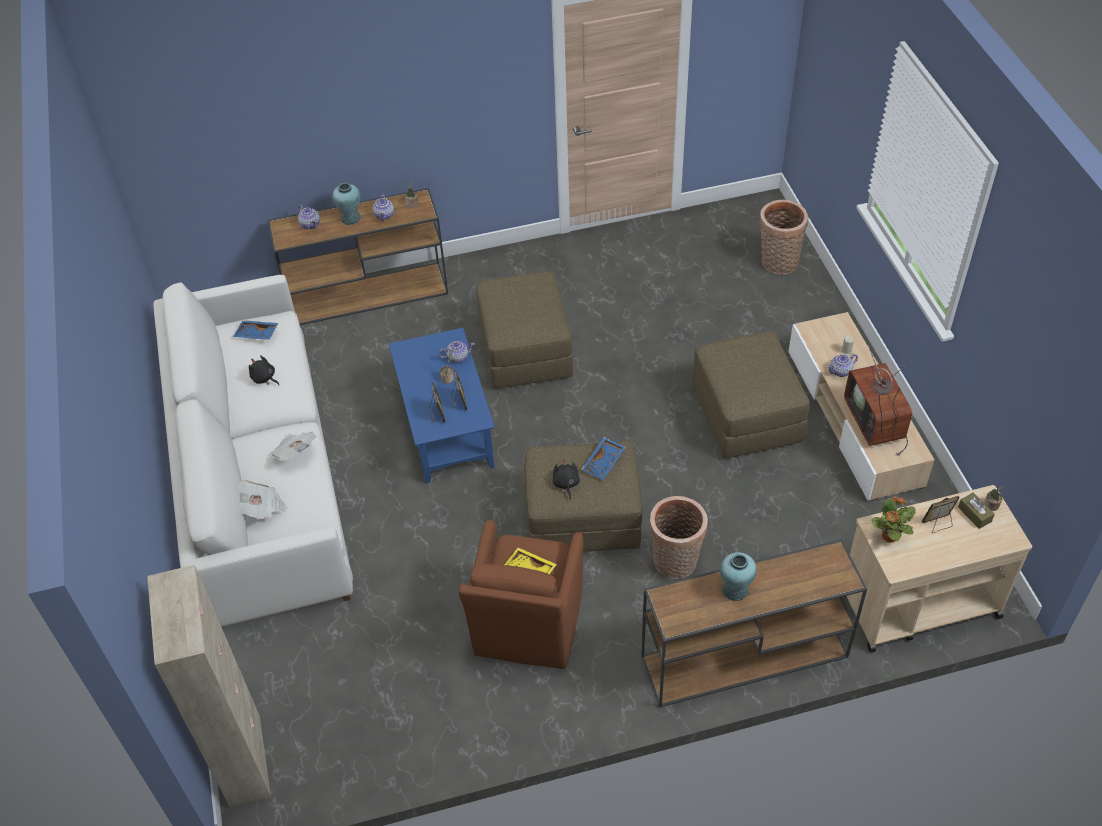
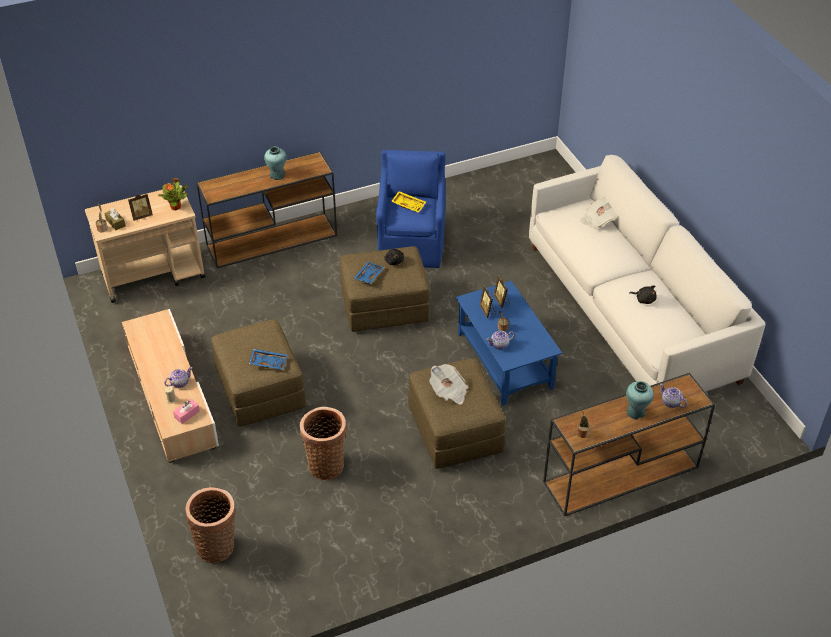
camera: 170 degrees right, 5 degrees down
beige cabinet [147,565,271,807] -> none
blue tray [233,320,279,340] -> blue tray moved to [249,349,287,370]
newspaper [270,432,316,461] -> newspaper moved to [429,364,468,405]
teapot [373,194,394,221] -> none
brown armchair [459,520,583,669] -> blue armchair [376,150,446,268]
basket [649,496,708,579] -> basket moved to [300,407,346,480]
television [844,345,912,456] -> none
none -> pink tissue box [173,399,200,424]

